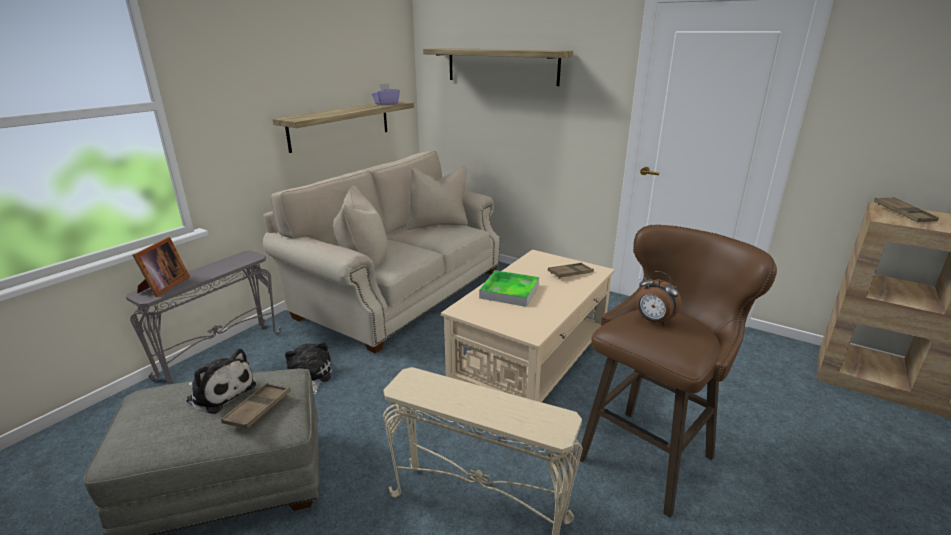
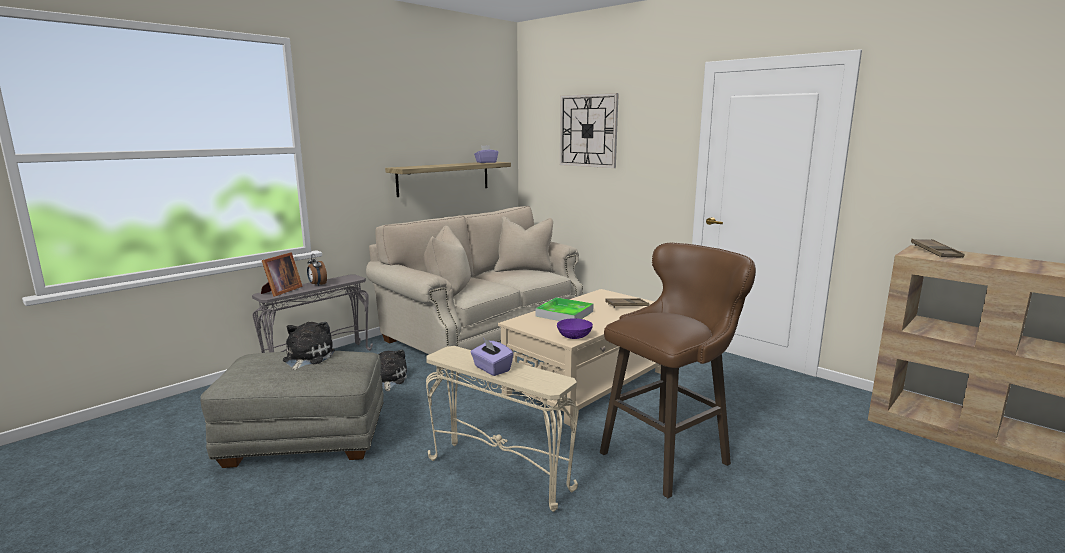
camera: 10 degrees right, 10 degrees down
plush toy [186,348,256,414] -> plush toy turned 120 degrees counterclockwise [283,322,335,370]
brown tray [221,383,291,429] -> none
shelf [423,48,573,86] -> wall clock [560,93,619,168]
alarm clock [637,271,682,325] -> alarm clock moved to [307,254,327,286]
none -> purple tissue box [471,338,514,376]
none -> purple bowl [557,318,593,339]

